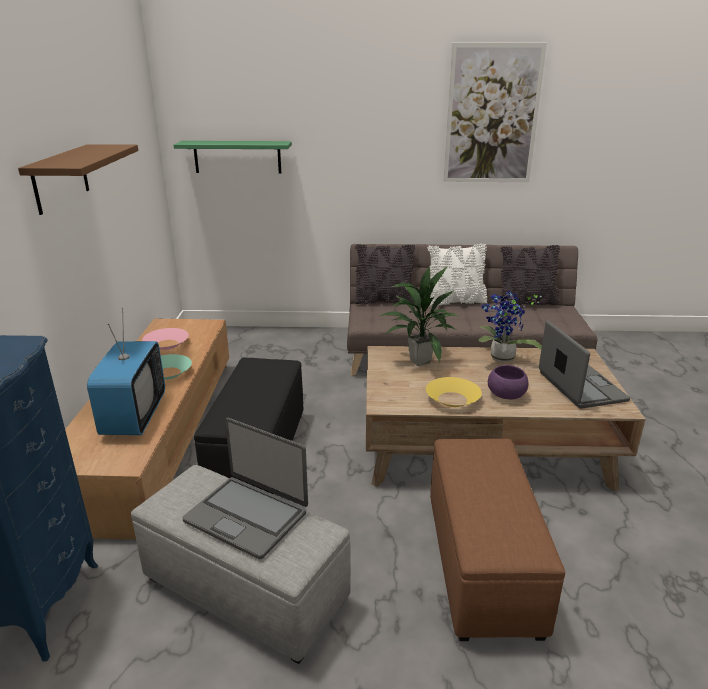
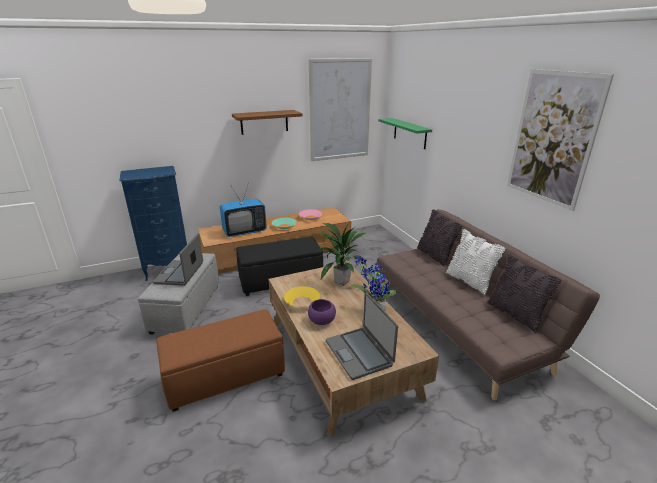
camera: 65 degrees right, 0 degrees up
laptop [539,321,630,409] -> laptop turned 105 degrees clockwise [326,292,398,380]
none -> picture [309,58,372,161]

